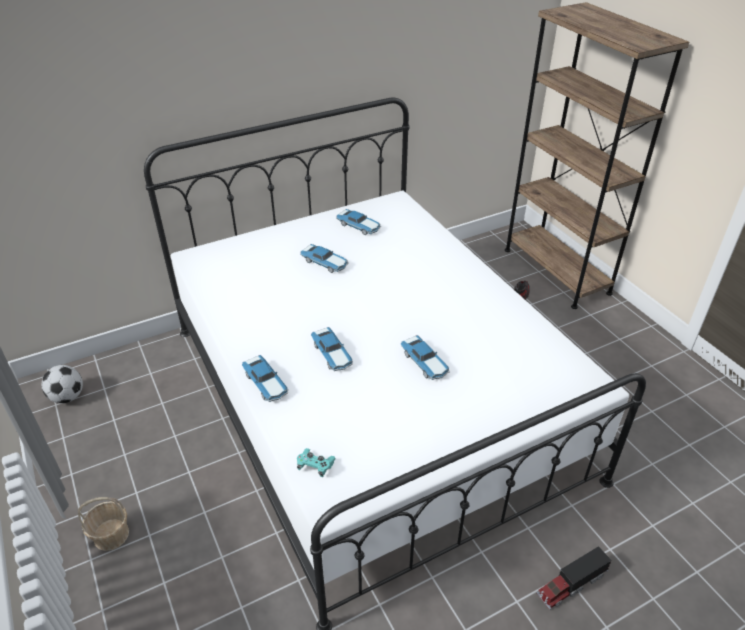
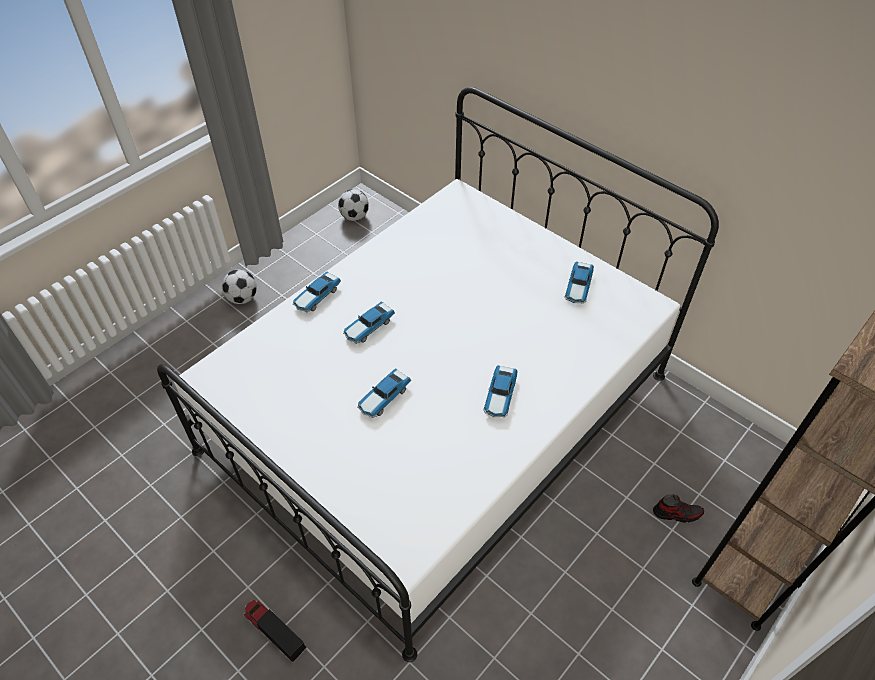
camera: 70 degrees right, 10 degrees up
basket [78,497,129,551] -> football [222,270,257,304]
turquoise game controller [297,448,335,477] -> none
toy car [301,244,348,273] -> toy car moved to [483,365,518,418]

